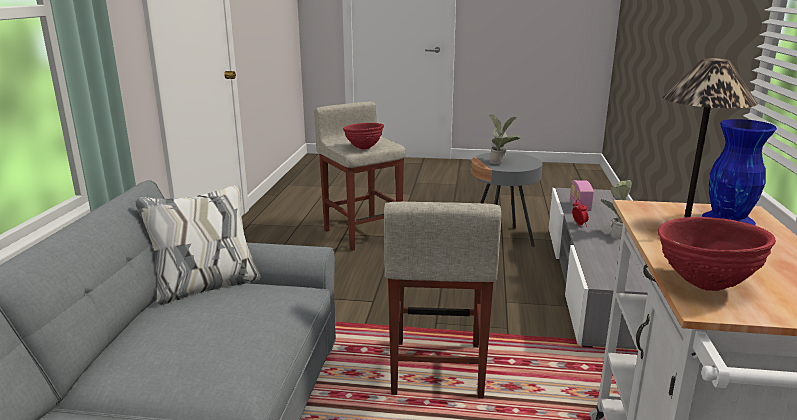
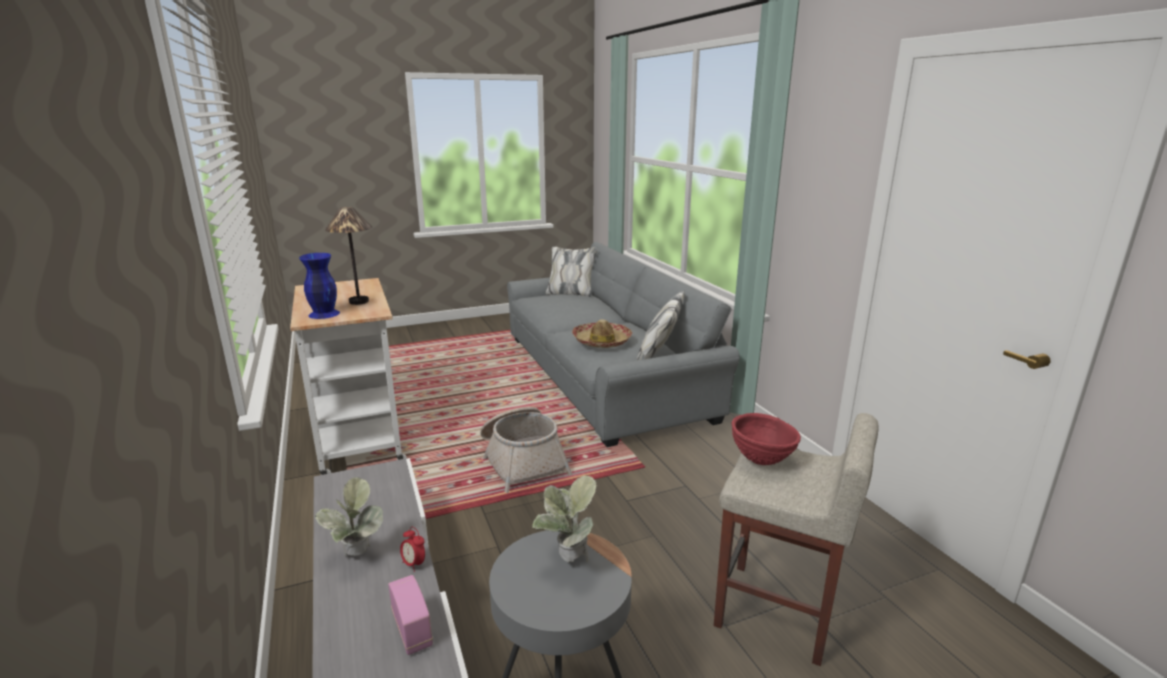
camera: 150 degrees right, 0 degrees up
beige stool [384,202,501,399] -> basket [480,407,572,493]
red bowl [658,217,776,291] -> none
none -> hat [572,319,632,348]

